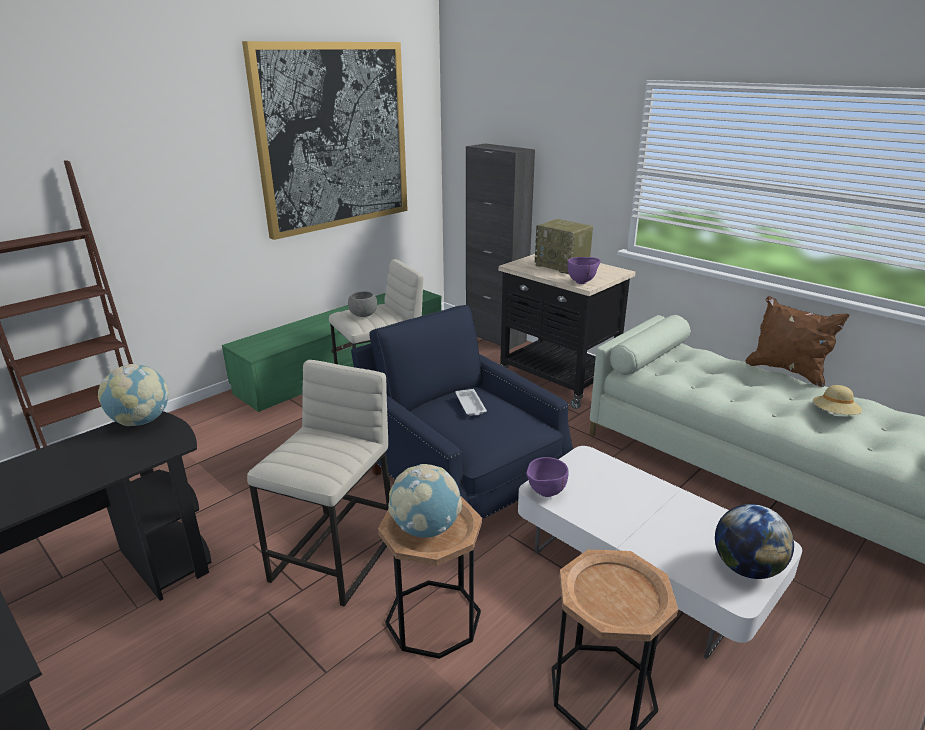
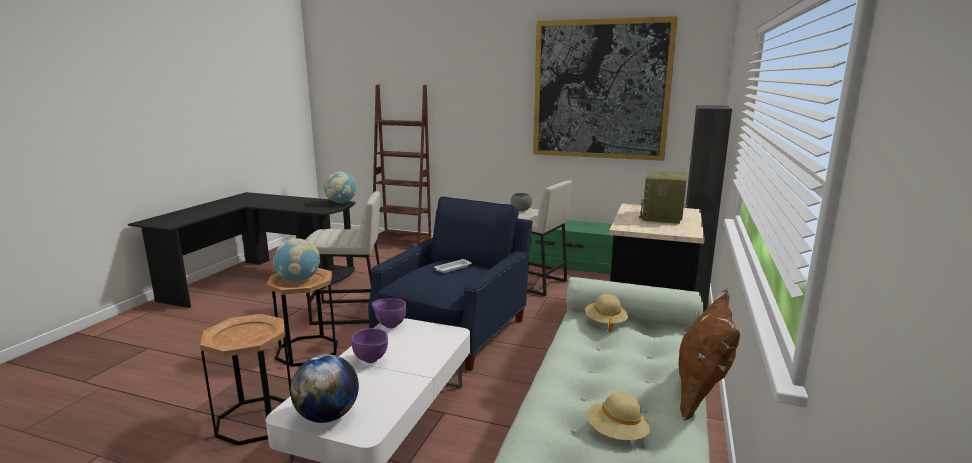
camera: 65 degrees right, 10 degrees down
purple bowl [568,257,601,284] -> purple bowl moved to [351,328,388,363]
none -> beige hat [585,294,629,332]

